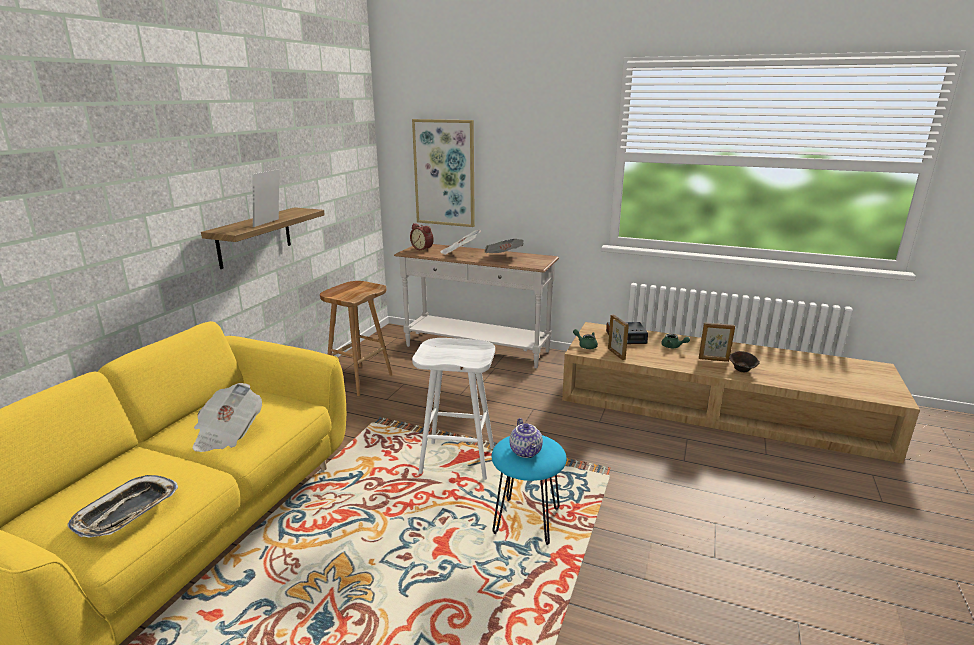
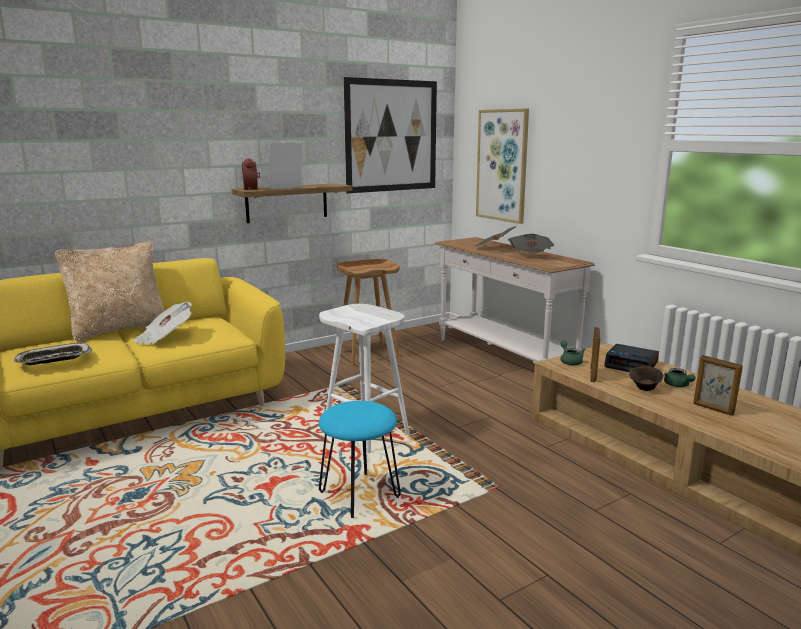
camera: 35 degrees right, 5 degrees down
alarm clock [410,223,434,251] -> alarm clock moved to [242,158,260,191]
teapot [510,418,543,458] -> none
brown bowl [729,351,760,372] -> brown bowl moved to [629,366,663,391]
none -> beige pillow [55,241,165,341]
none -> picture [344,77,437,193]

